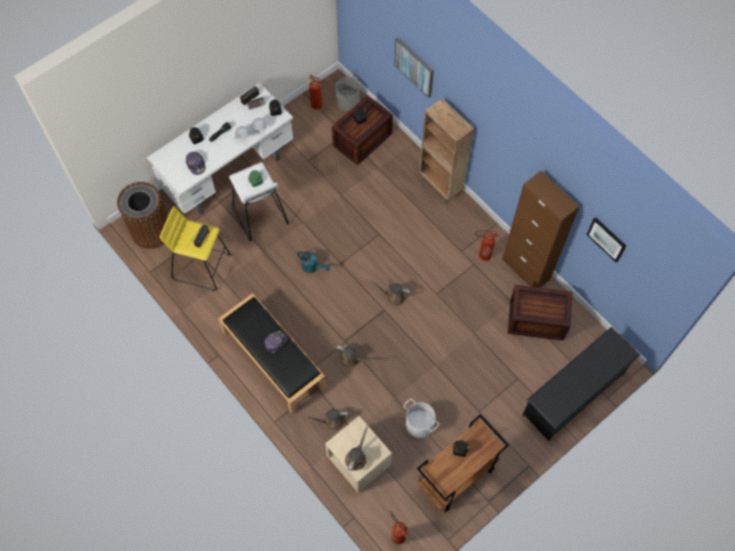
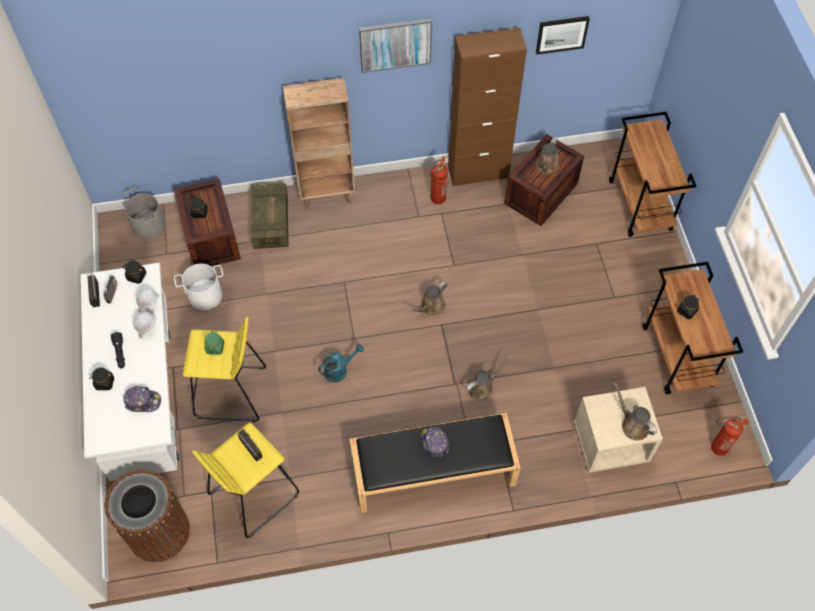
camera: 60 degrees left, 5 degrees down
white stool [229,162,289,241] -> yellow stool [183,317,266,422]
brown watering can [304,409,349,431] -> brown watering can moved to [536,137,559,174]
fire extinguisher [309,74,324,110] -> none
picture [394,37,434,98] -> picture moved to [359,18,432,73]
white bucket [403,398,439,438] -> white bucket moved to [174,264,223,310]
black shoe rack [522,327,641,441] -> brown cart [609,112,696,237]
none -> crate [251,183,288,249]

